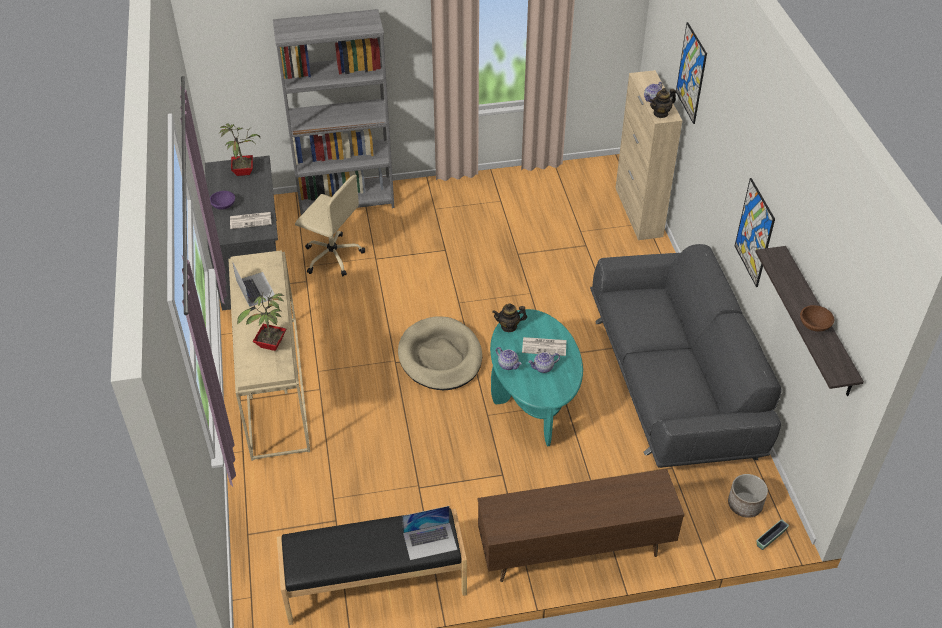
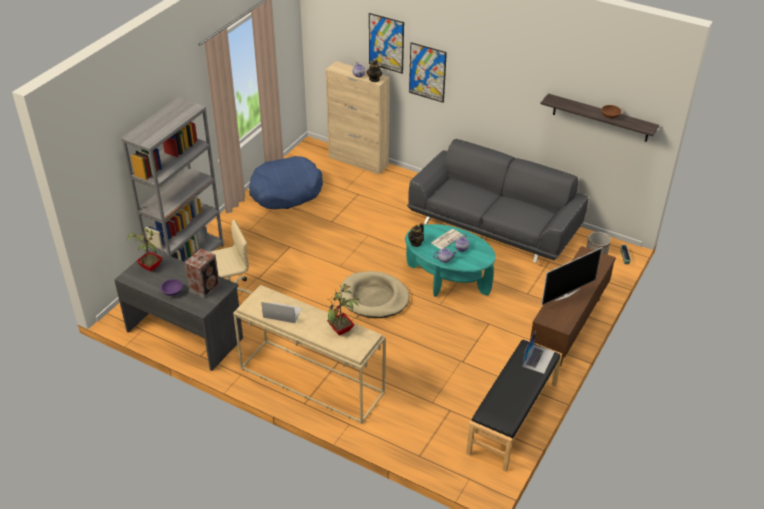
camera: 50 degrees left, 5 degrees down
newspaper [230,212,271,229] -> speaker [185,248,220,298]
picture [735,178,775,287] -> picture moved to [409,42,447,103]
none -> blue dog bed [249,156,323,209]
none -> television [541,247,602,305]

